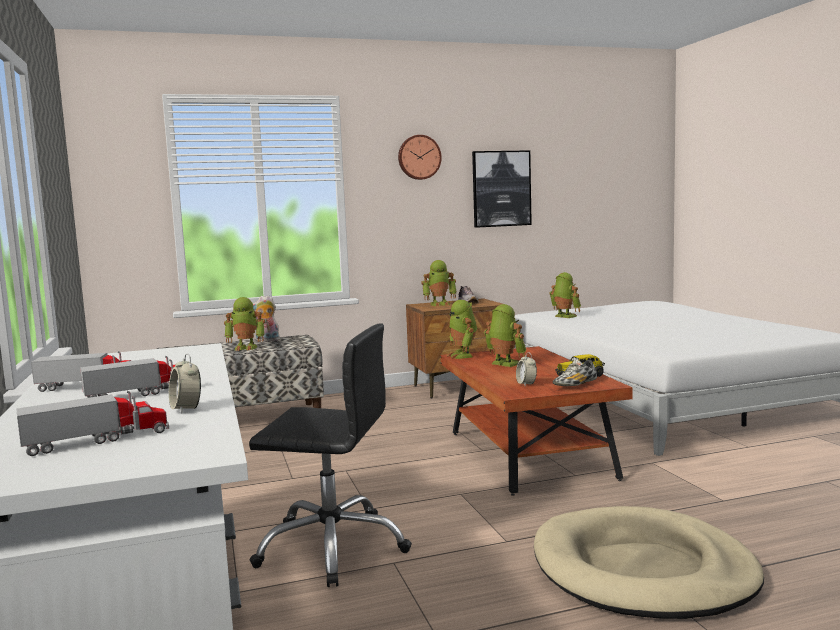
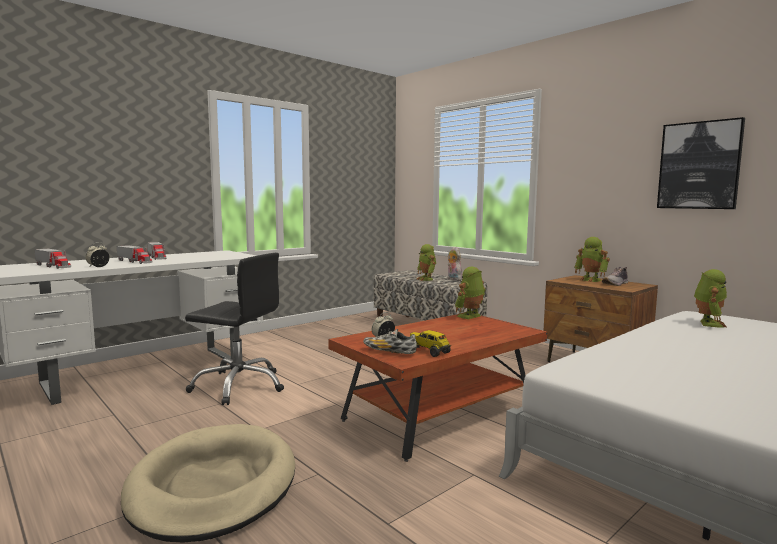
camera: 65 degrees right, 0 degrees up
black office chair [249,323,412,587] -> black office chair turned 60 degrees counterclockwise [185,253,284,405]
wall clock [398,135,442,180] -> none
toy robot [484,304,526,367] -> none

